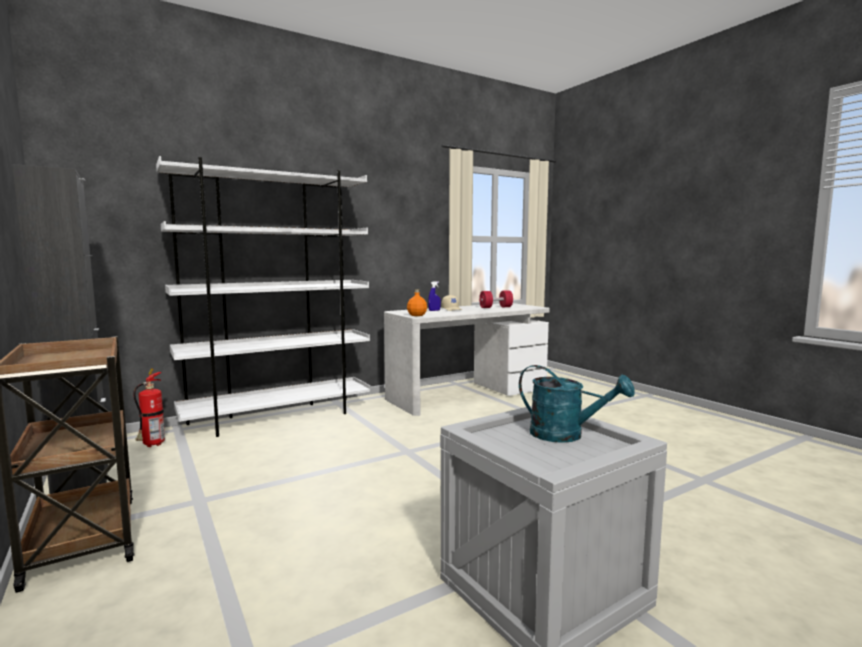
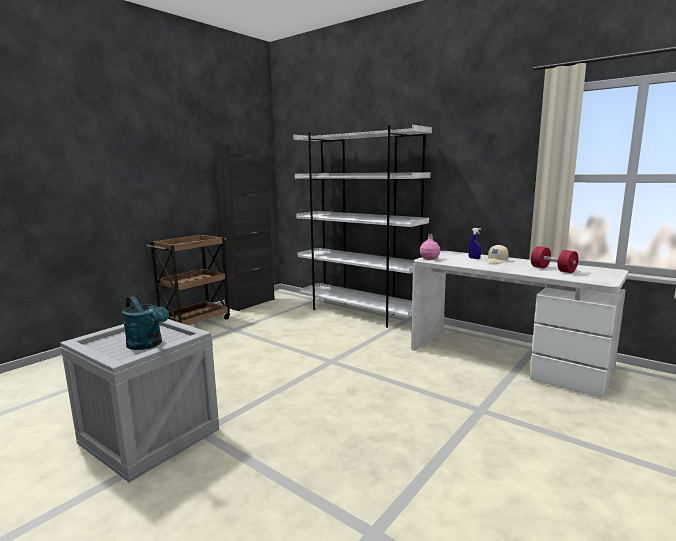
camera: 70 degrees right, 5 degrees up
fire extinguisher [133,368,165,447] -> none
orange bottle [407,289,427,316] -> pink bottle [420,234,440,260]
turquoise watering can [519,365,635,443] -> turquoise watering can turned 60 degrees counterclockwise [122,296,169,350]

